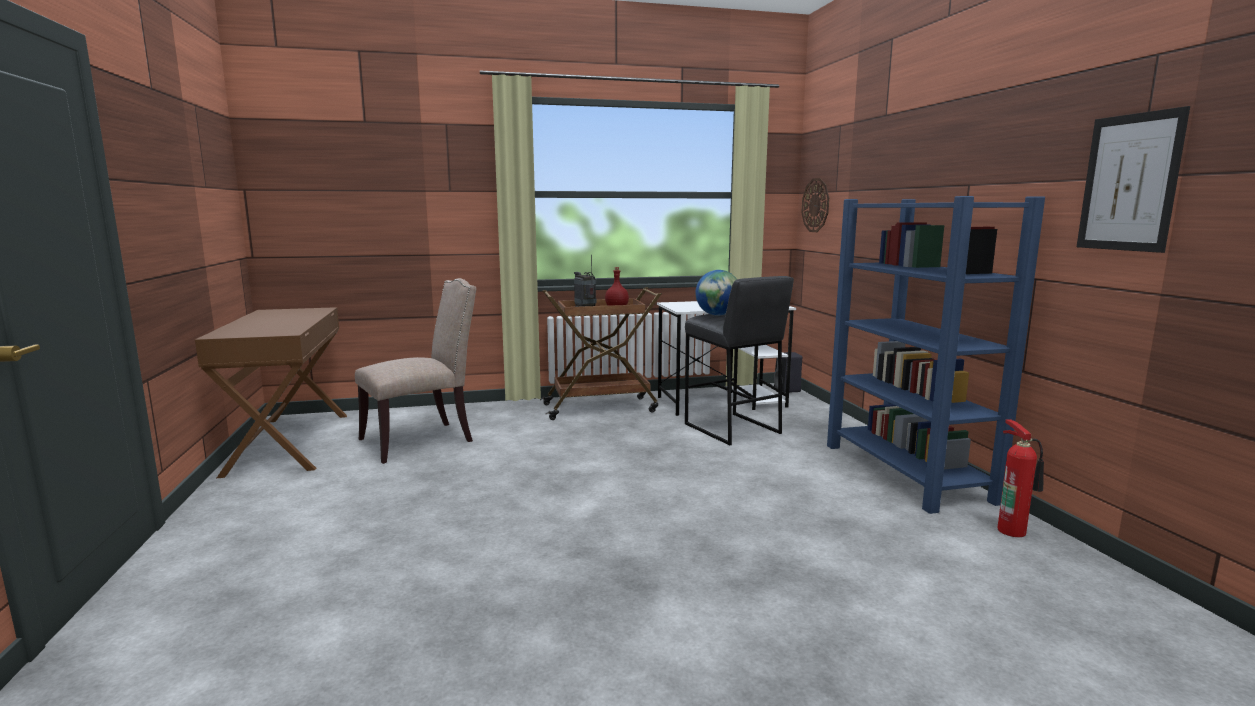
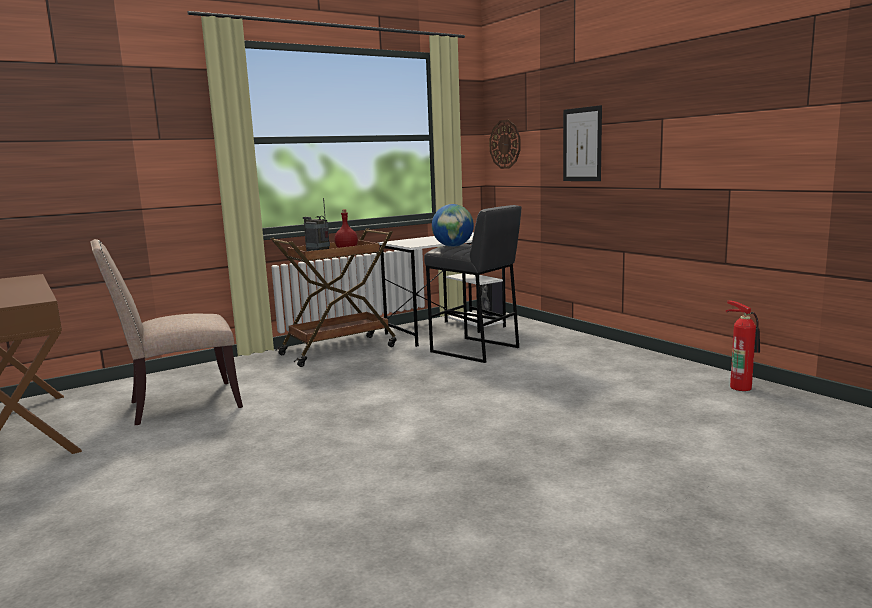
camera: 20 degrees left, 0 degrees up
beige chair [355,278,476,464] -> beige chair turned 150 degrees counterclockwise [90,239,243,425]
blue bookcase [827,196,1045,514] -> none
picture [1077,106,1190,253] -> picture moved to [563,105,602,181]

